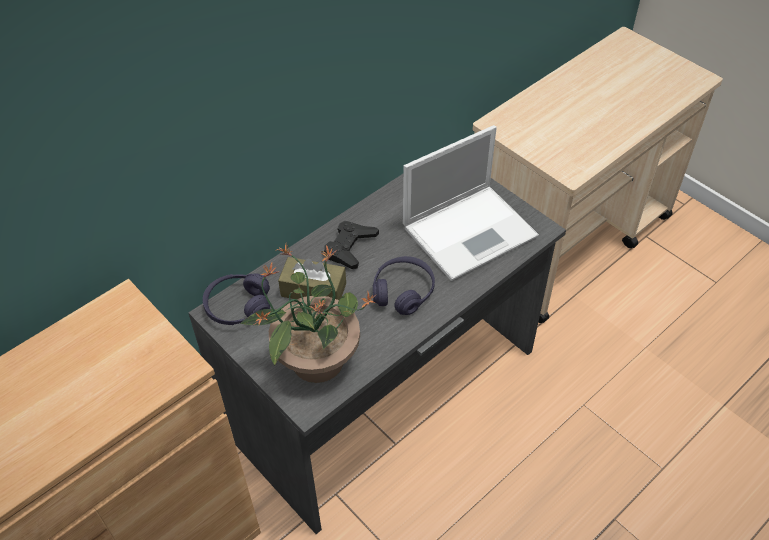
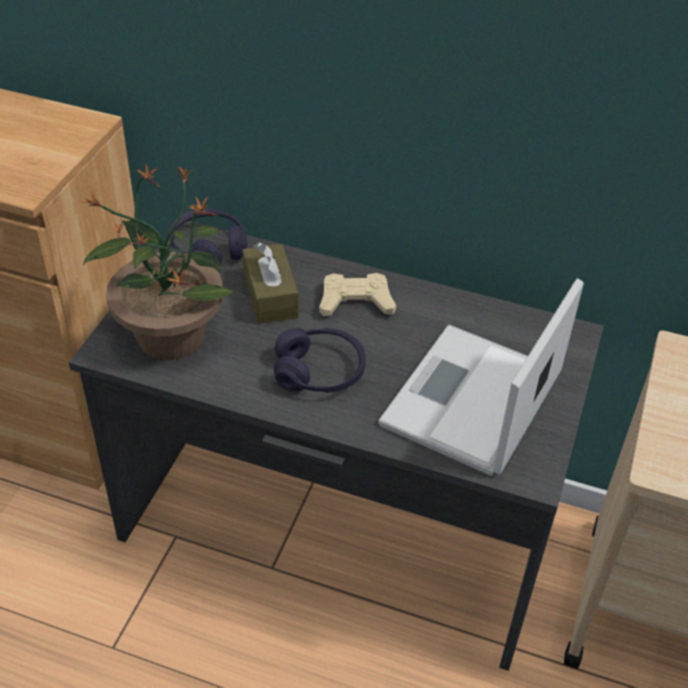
camera: 60 degrees right, 5 degrees down
black game controller [324,221,379,269] -> beige game controller [319,273,396,316]
laptop [403,125,539,281] -> laptop turned 90 degrees clockwise [378,278,584,476]

